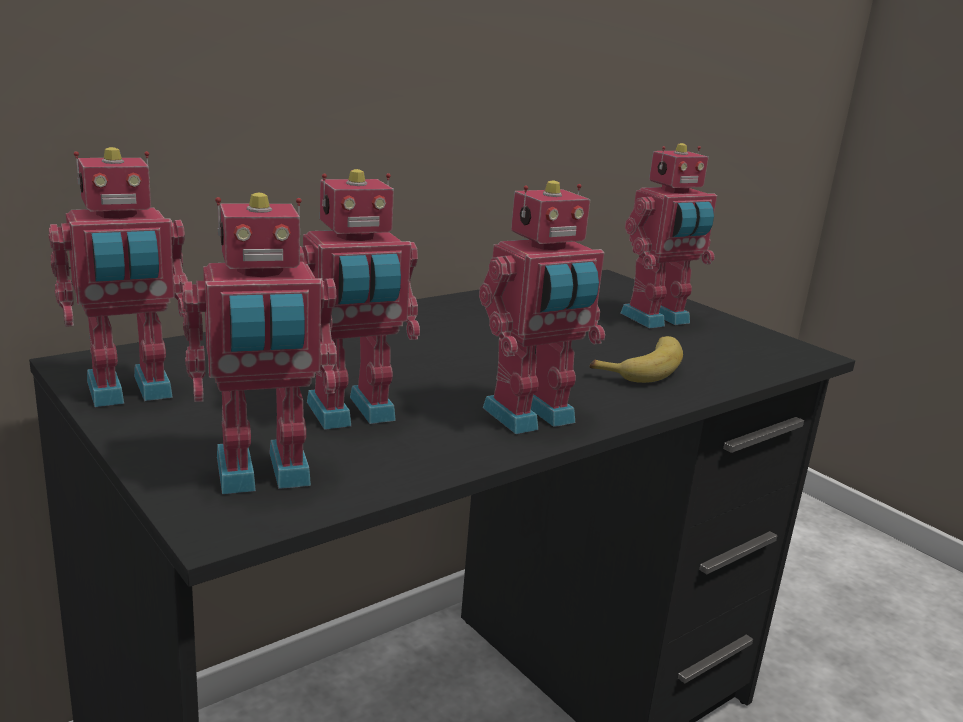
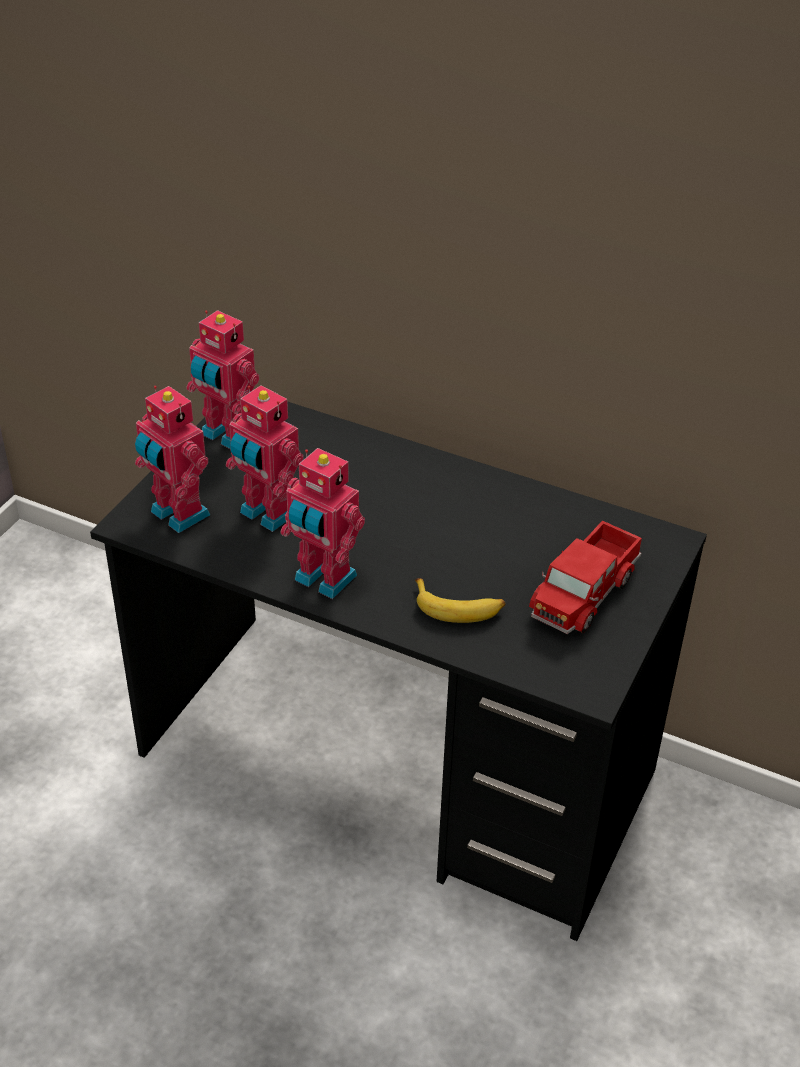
camera: 65 degrees right, 20 degrees up
toy robot [621,143,717,328] -> toy truck [529,521,642,634]

